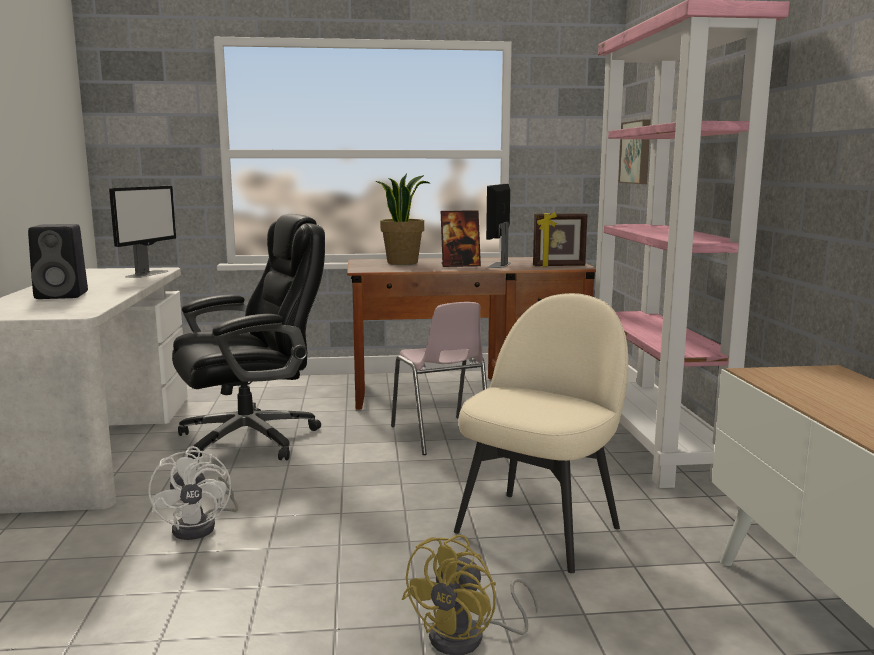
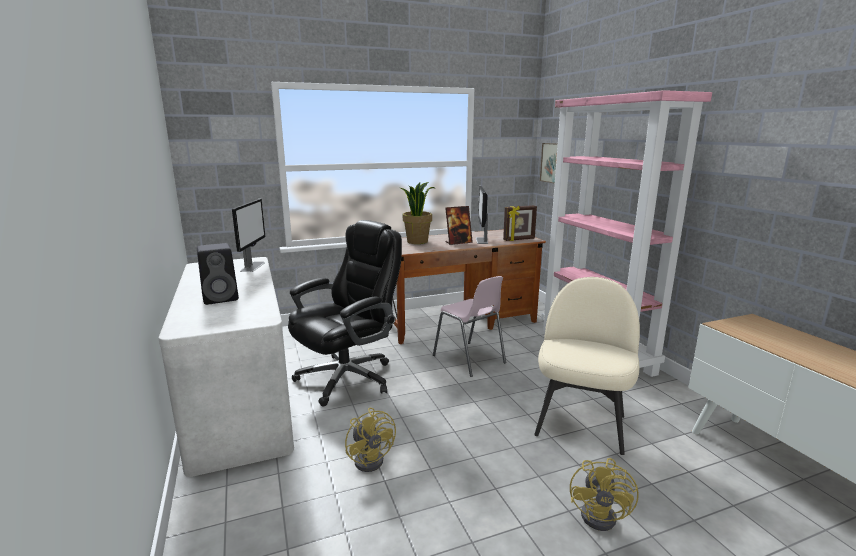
camera: 15 degrees left, 5 degrees up
white fan [148,446,238,540] -> yellow fan [345,408,396,472]

